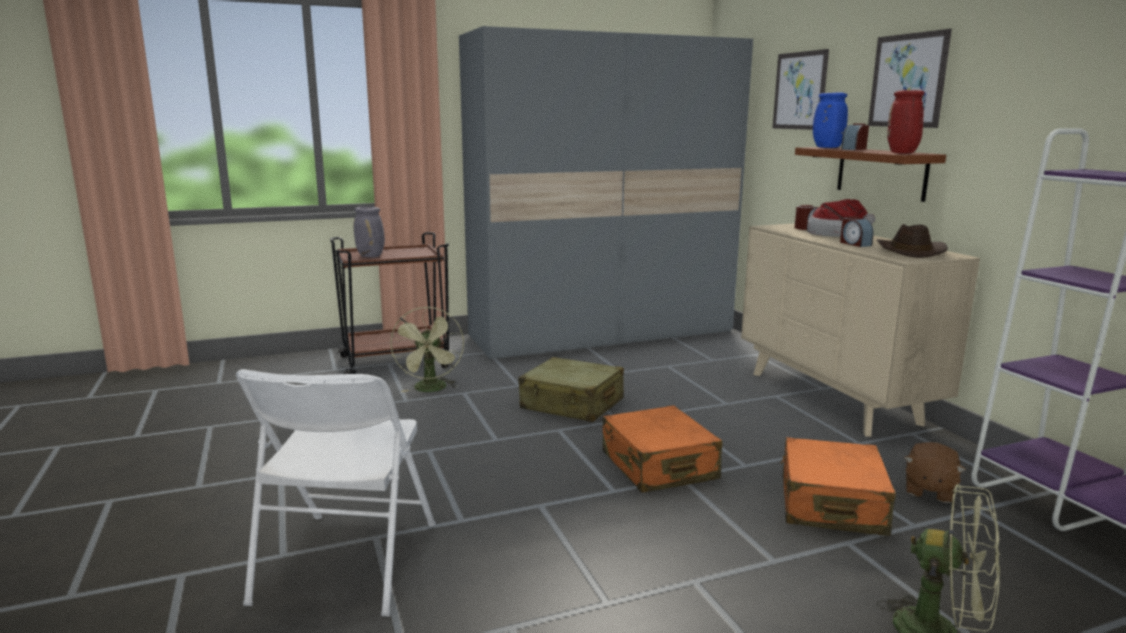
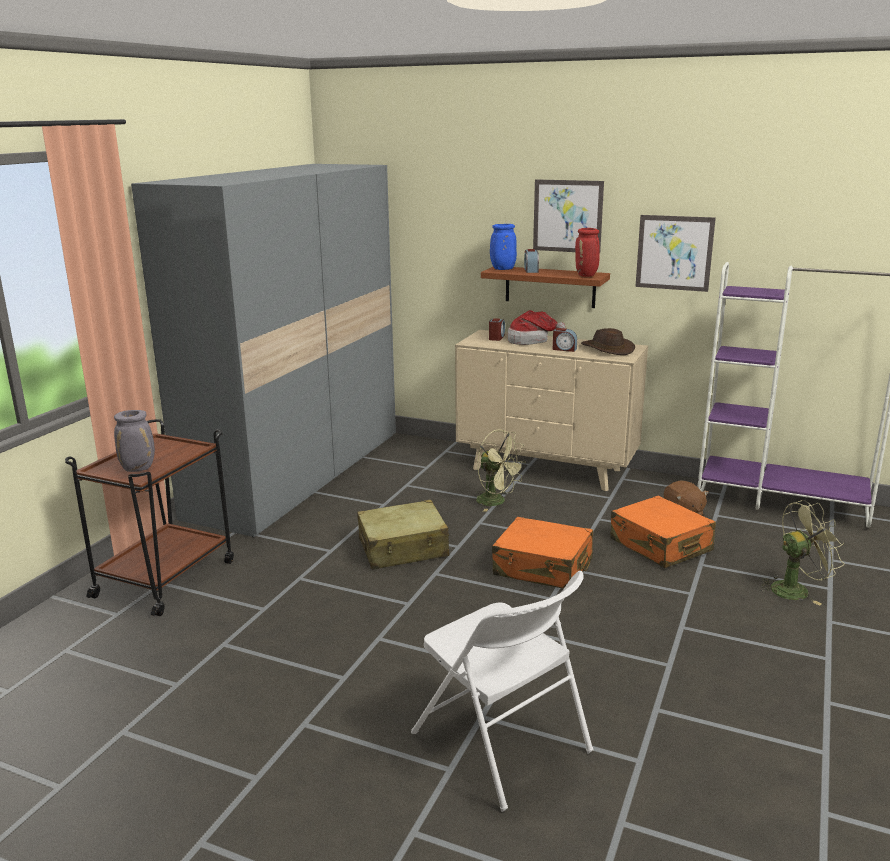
camera: 45 degrees left, 5 degrees up
green fan [390,306,464,392] -> green fan moved to [476,429,526,512]
picture [772,49,829,130] -> picture moved to [635,215,716,292]

